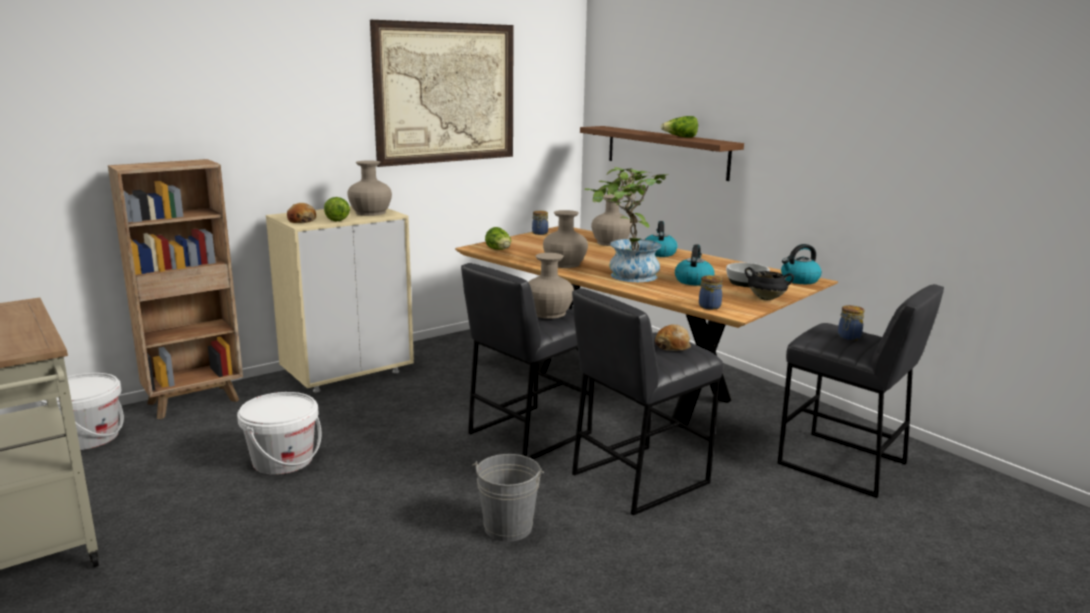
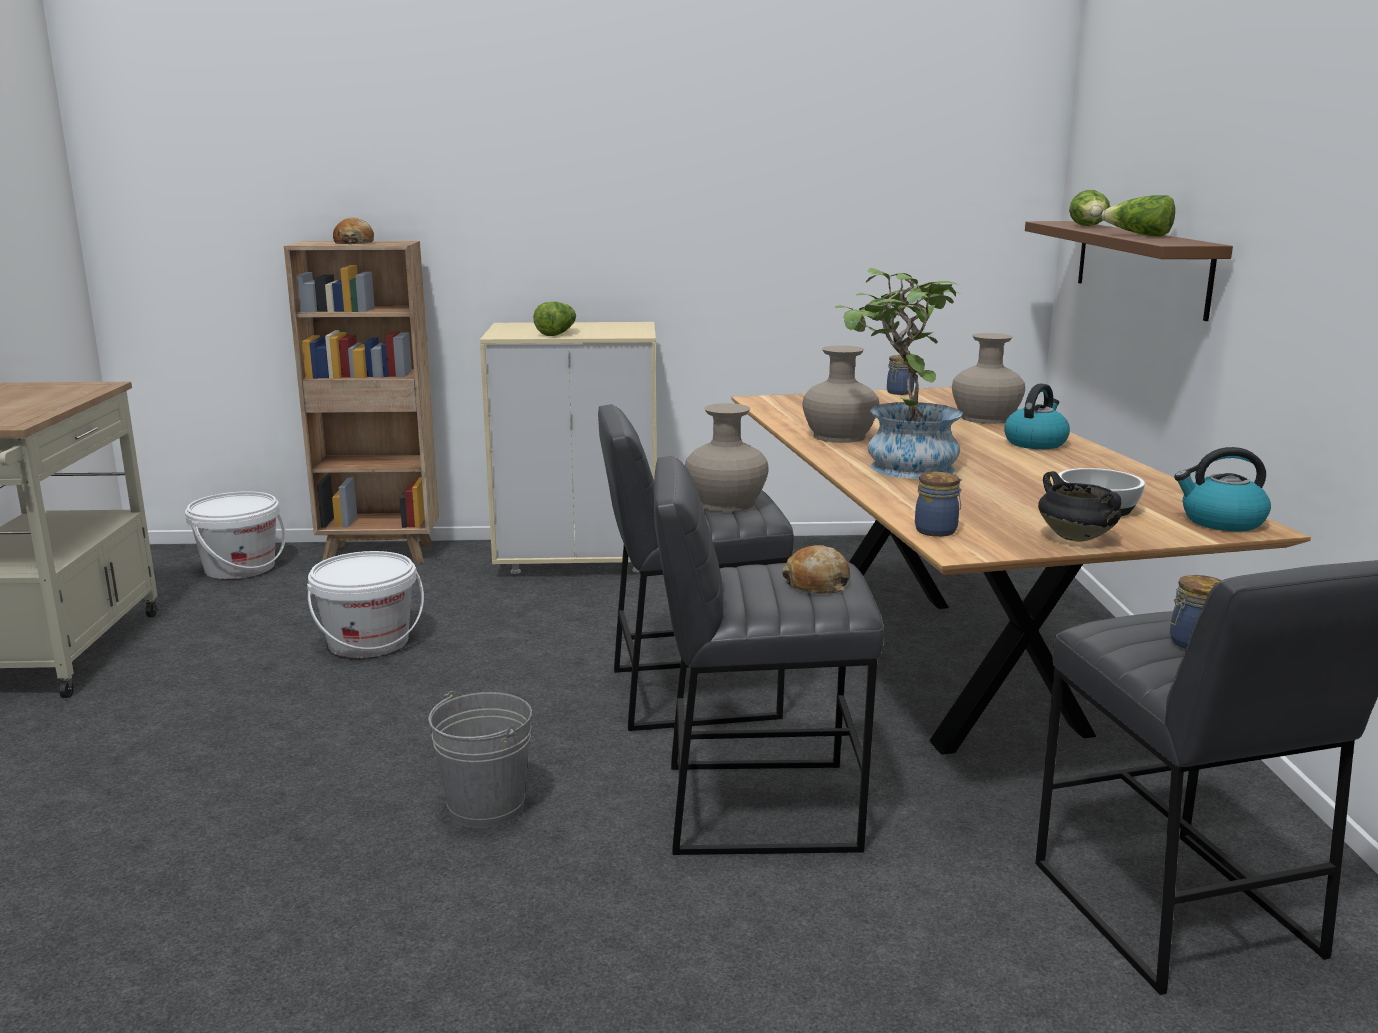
camera: 35 degrees right, 0 degrees up
bread [287,203,316,223] -> bread moved to [333,218,374,244]
beige vase [348,160,392,216] -> none
picture [370,20,514,167] -> none
lettuce [485,227,511,250] -> lettuce moved to [1069,190,1110,226]
kettle [675,244,715,285] -> none

